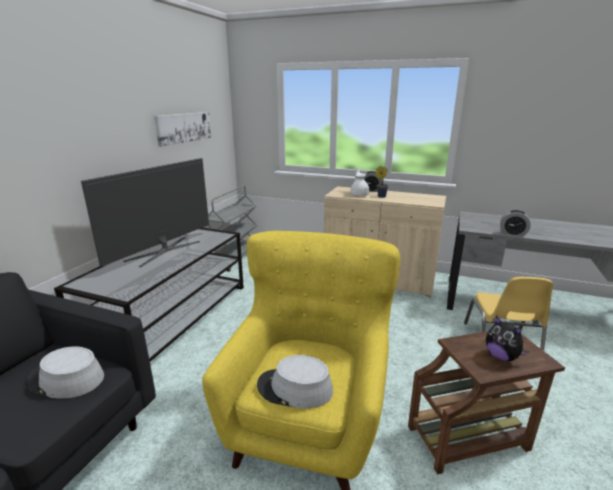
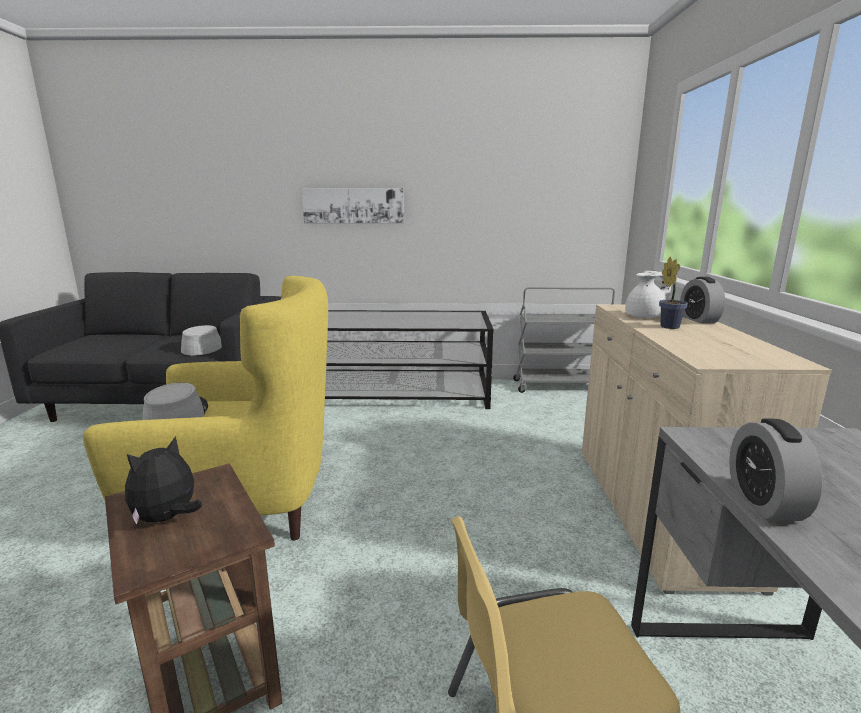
camera: 70 degrees right, 5 degrees down
television [81,158,209,267] -> none
picture [154,112,211,147] -> picture moved to [302,188,404,223]

